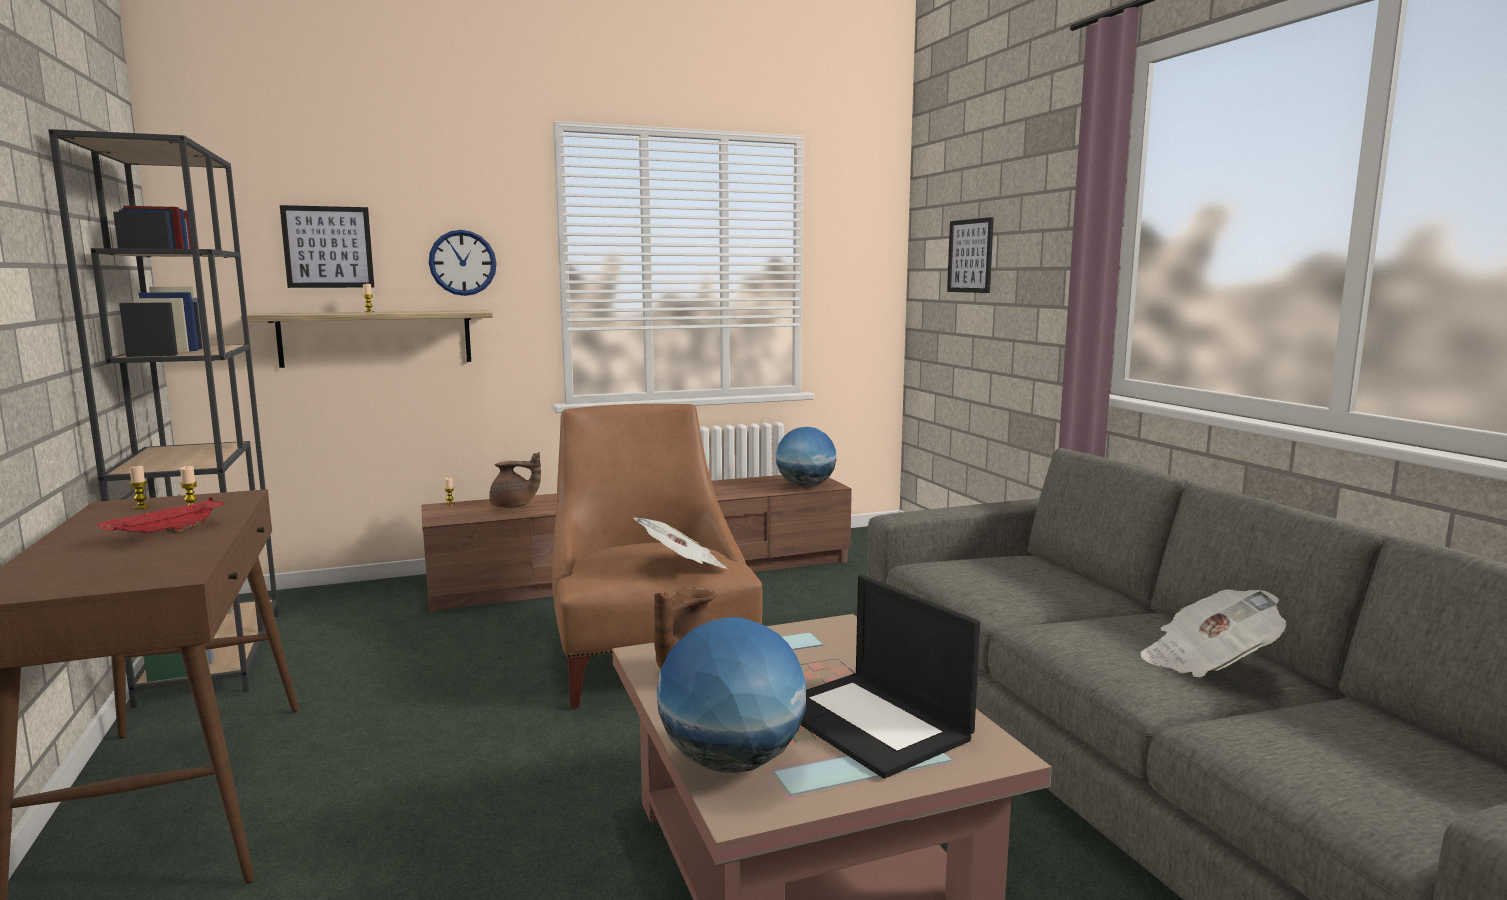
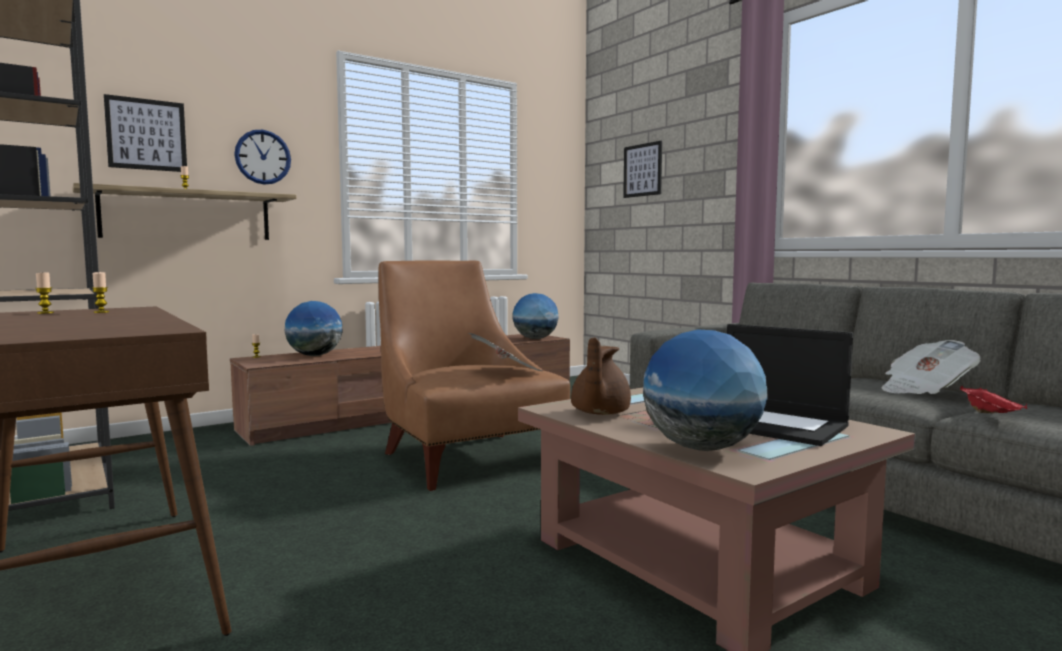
camera: 15 degrees left, 5 degrees down
red tray [96,497,224,533] -> red tray moved to [960,386,1027,413]
brown teapot [489,452,541,508] -> globe [285,301,343,356]

